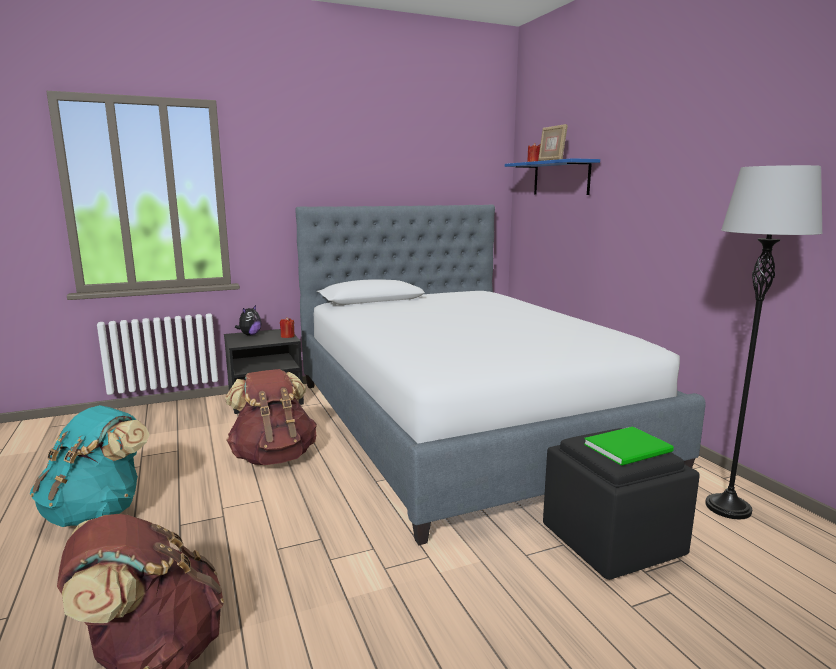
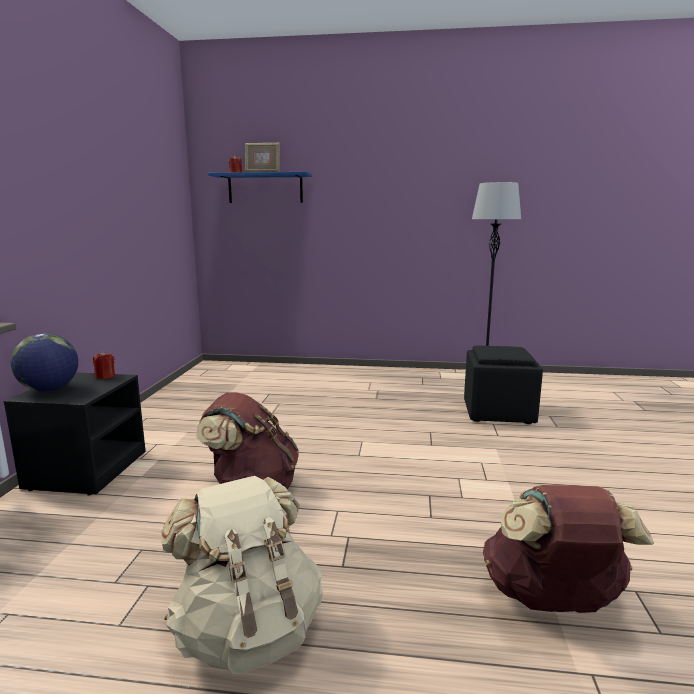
camera: 60 degrees left, 0 degrees up
turquoise backpack [30,405,150,527] -> beige backpack [161,476,323,674]
plush toy [235,305,261,335] -> globe [11,333,78,392]
bed [296,205,706,545] -> none
green book [584,426,674,466] -> none

